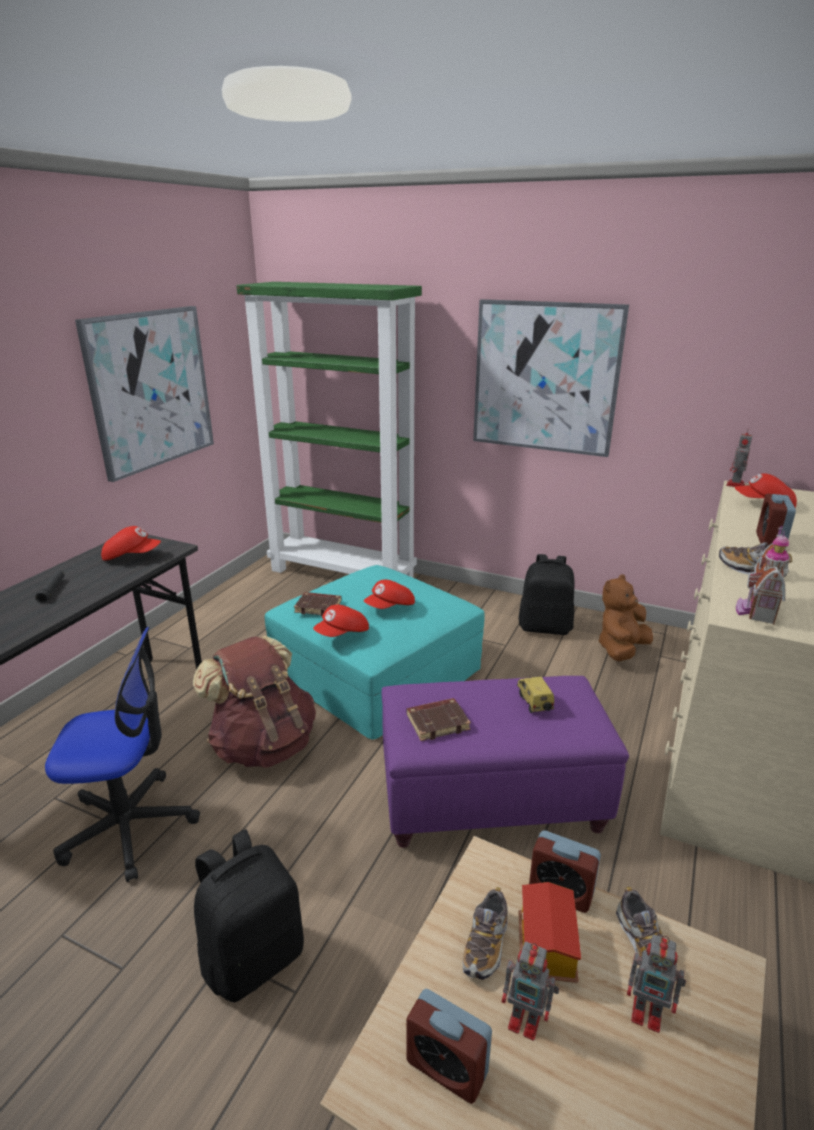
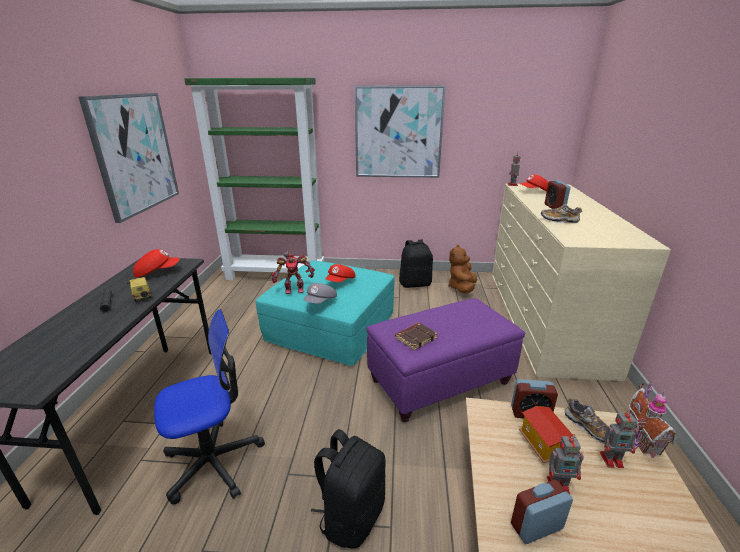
camera: 20 degrees left, 0 degrees up
brown backpack [193,636,316,768] -> none
brown book [294,592,342,616] -> toy robot [272,250,315,294]
red cap [313,605,369,637] -> grey cap [303,283,337,304]
alarm clock [406,988,492,1104] -> alarm clock turned 150 degrees clockwise [511,480,573,544]
shoe [463,887,508,980] -> none
toy car [517,677,554,713] -> toy car moved to [127,277,151,302]
toy house [736,526,789,625] -> toy house moved to [627,382,677,458]

